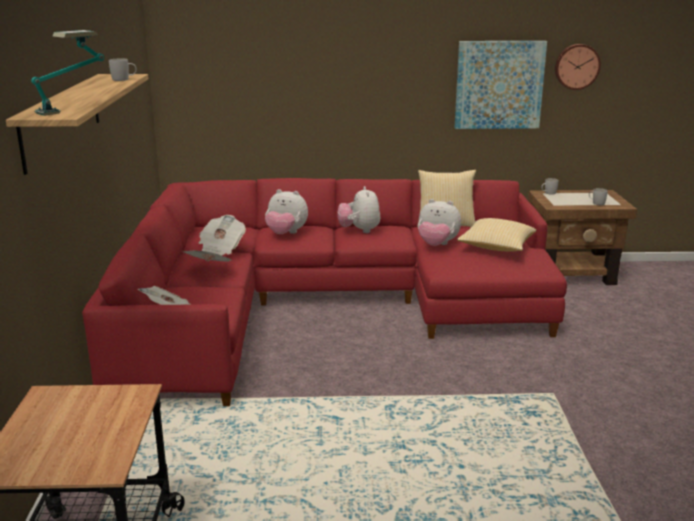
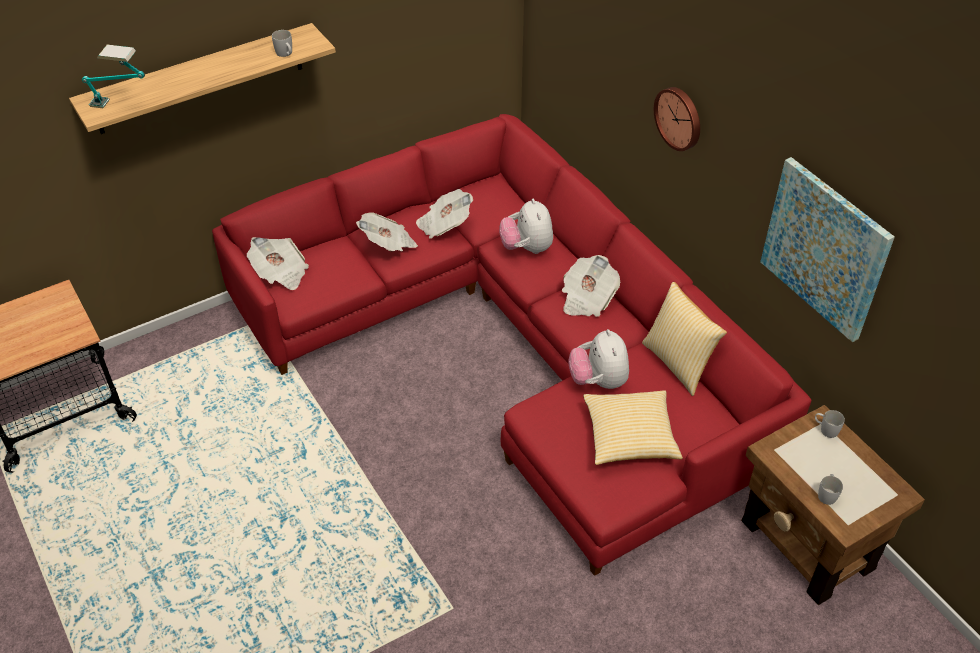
camera: 60 degrees right, 25 degrees up
plush toy [337,186,380,233] -> newspaper [562,255,620,317]
wall clock [555,44,601,90] -> wall clock moved to [654,87,700,151]

